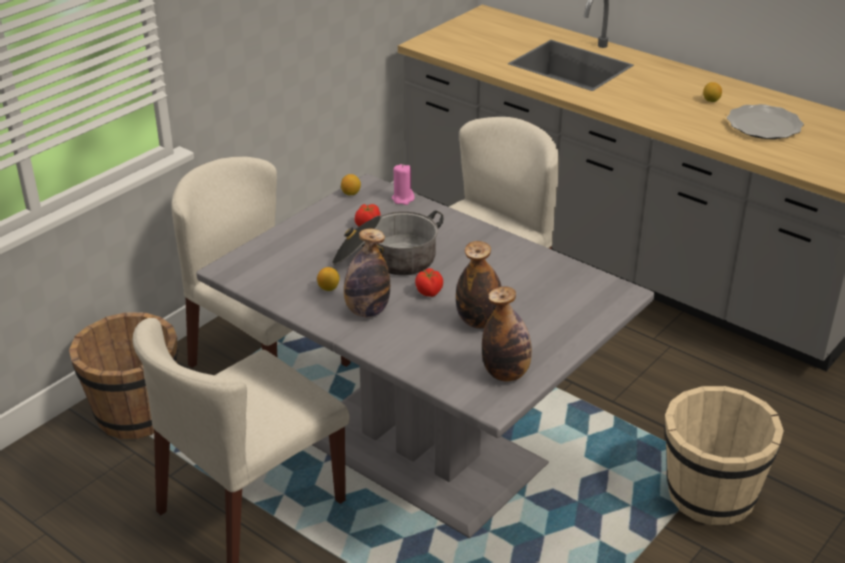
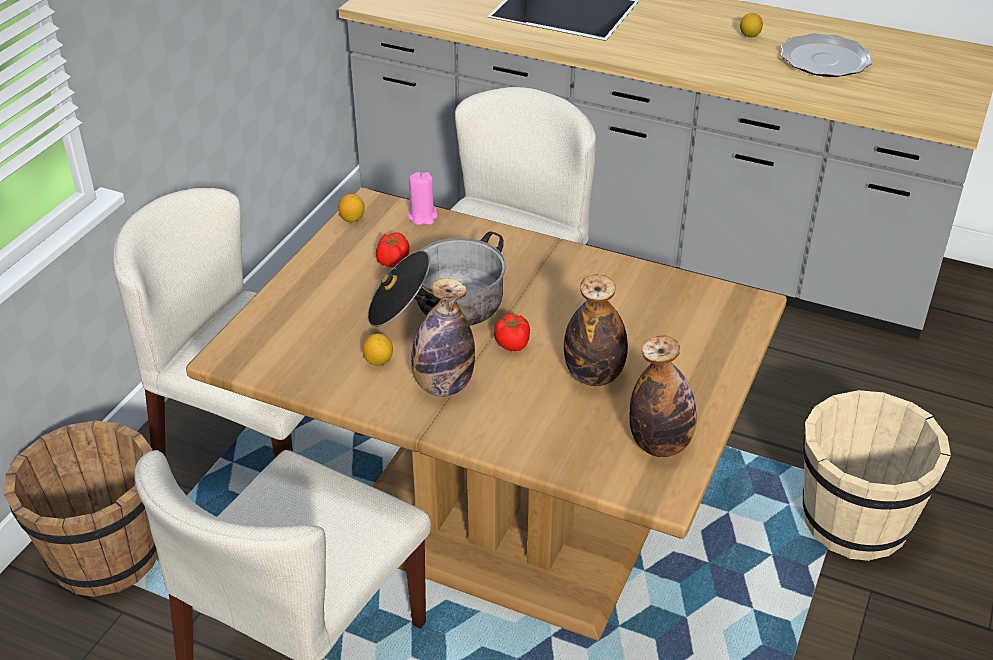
camera: 15 degrees left, 5 degrees up
grey dining table [196,174,654,538] -> brown dining table [186,188,787,641]

